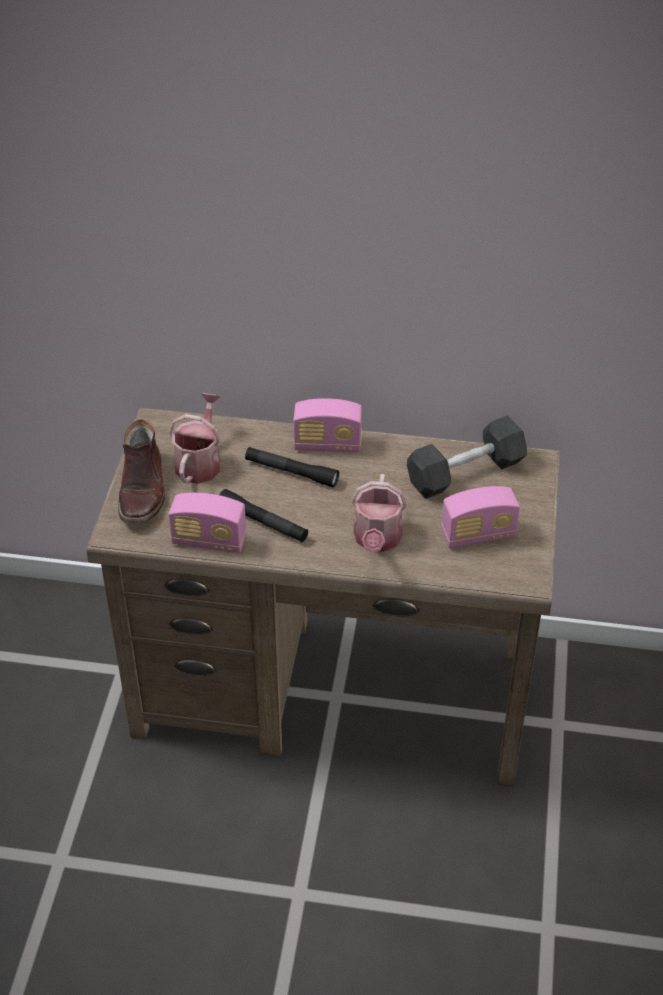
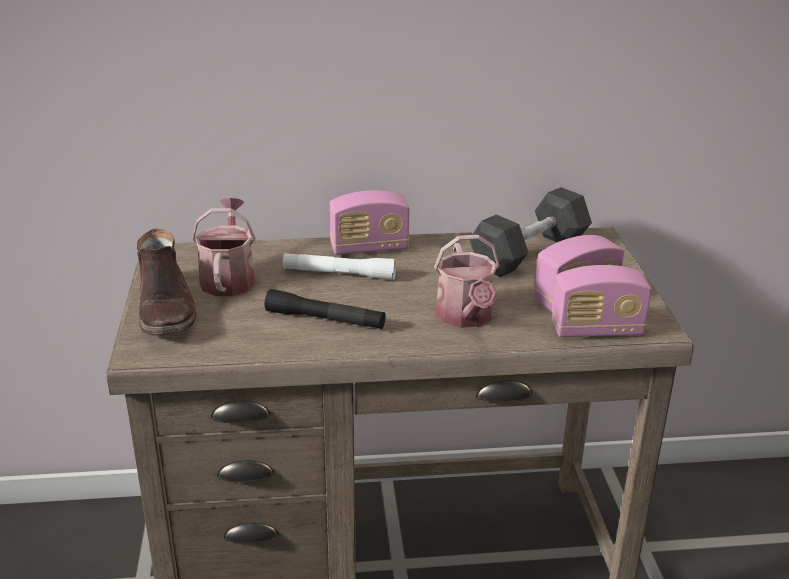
camera: 15 degrees left, 15 degrees down
radio [168,492,247,553] -> radio moved to [552,265,652,337]
black flashlight [245,447,339,488] -> white flashlight [283,253,396,280]

